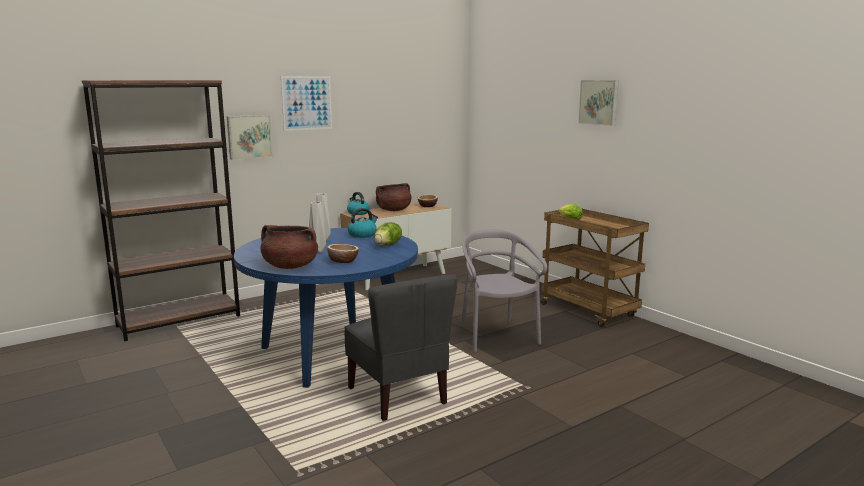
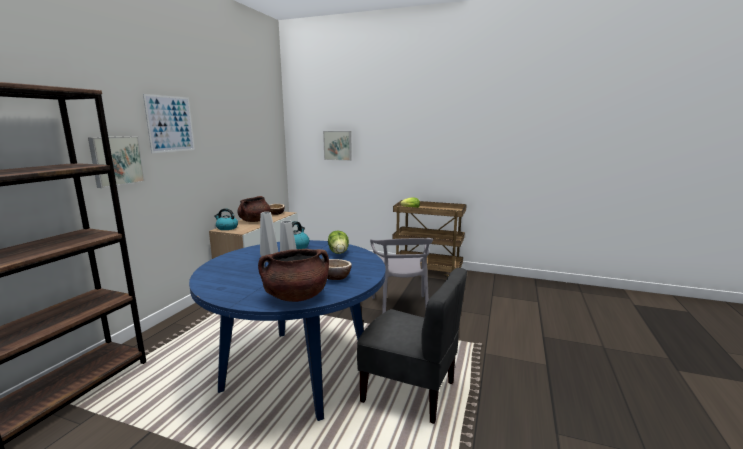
camera: 35 degrees left, 0 degrees up
grey chair [461,229,547,352] -> grey chair turned 135 degrees counterclockwise [370,238,433,314]
picture [578,80,619,126] -> picture moved to [323,131,352,161]

